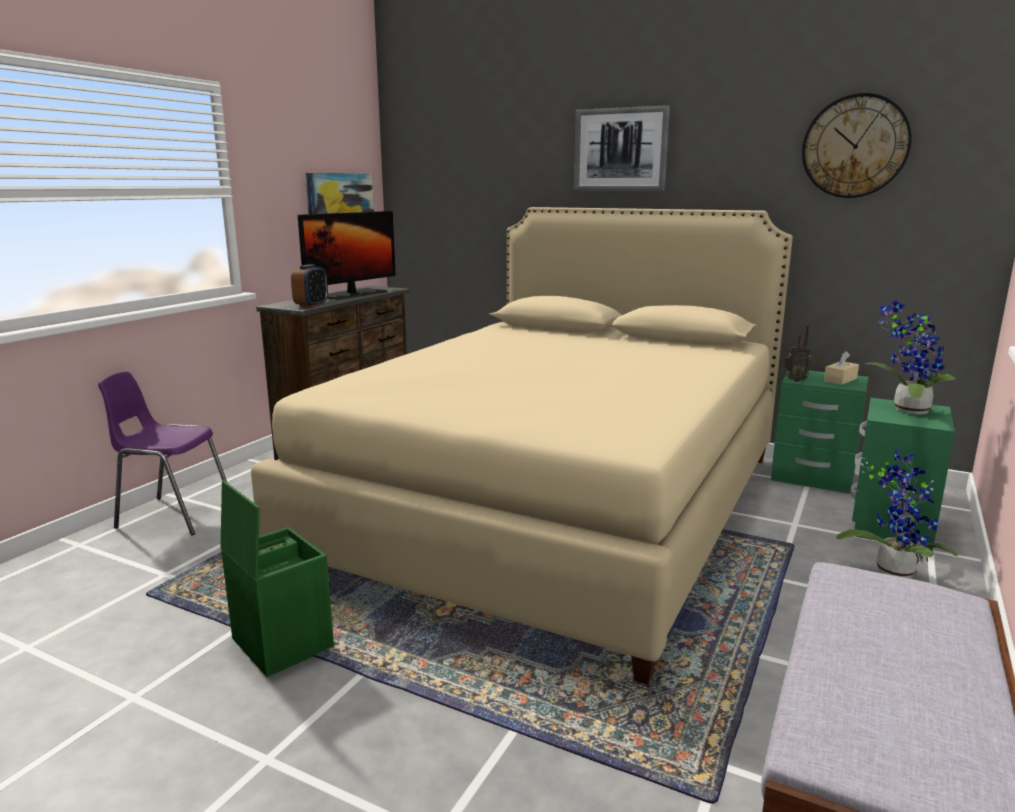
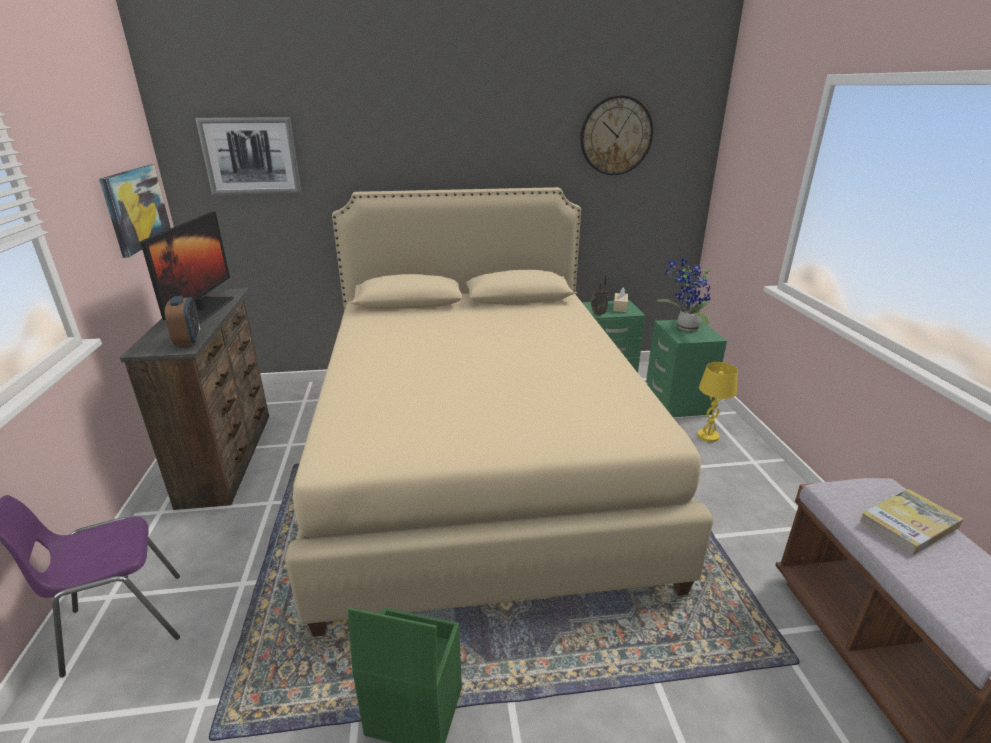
camera: 35 degrees left, 10 degrees up
picture [574,105,670,191] -> picture moved to [195,117,301,195]
potted plant [836,448,958,578] -> yellow table lamp [697,362,738,442]
none -> book [859,489,963,555]

